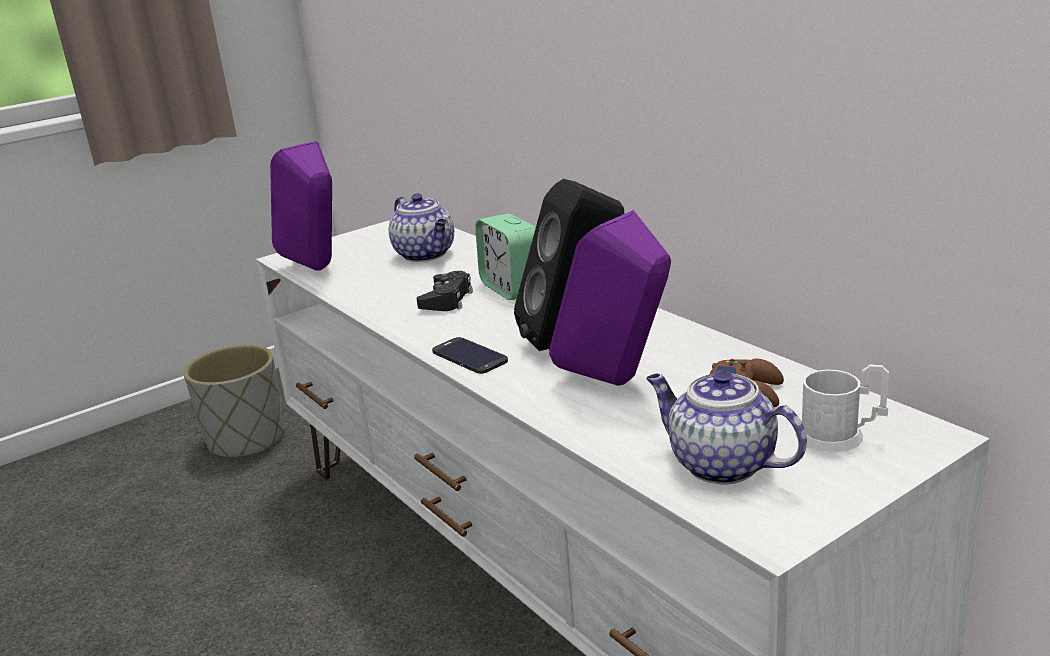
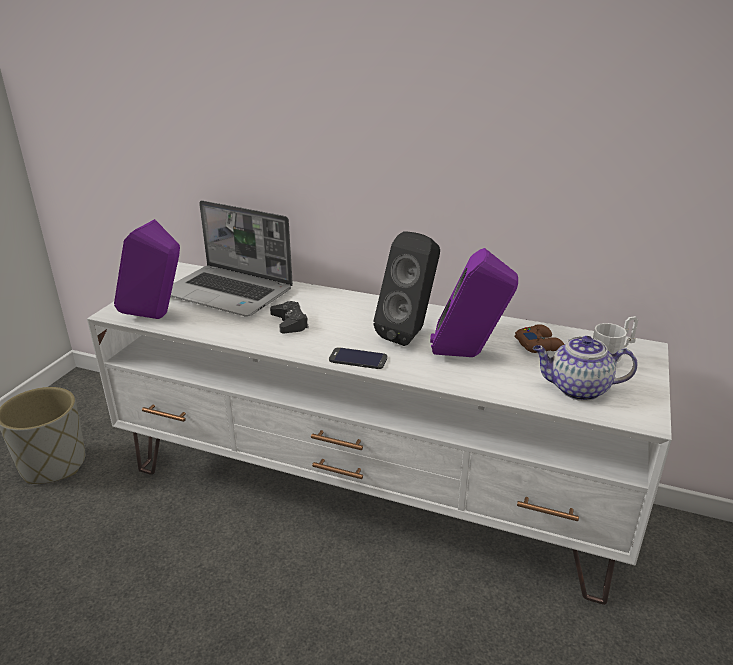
camera: 35 degrees left, 5 degrees up
teapot [389,193,454,262] -> laptop [171,200,293,317]
alarm clock [475,214,536,300] -> none

